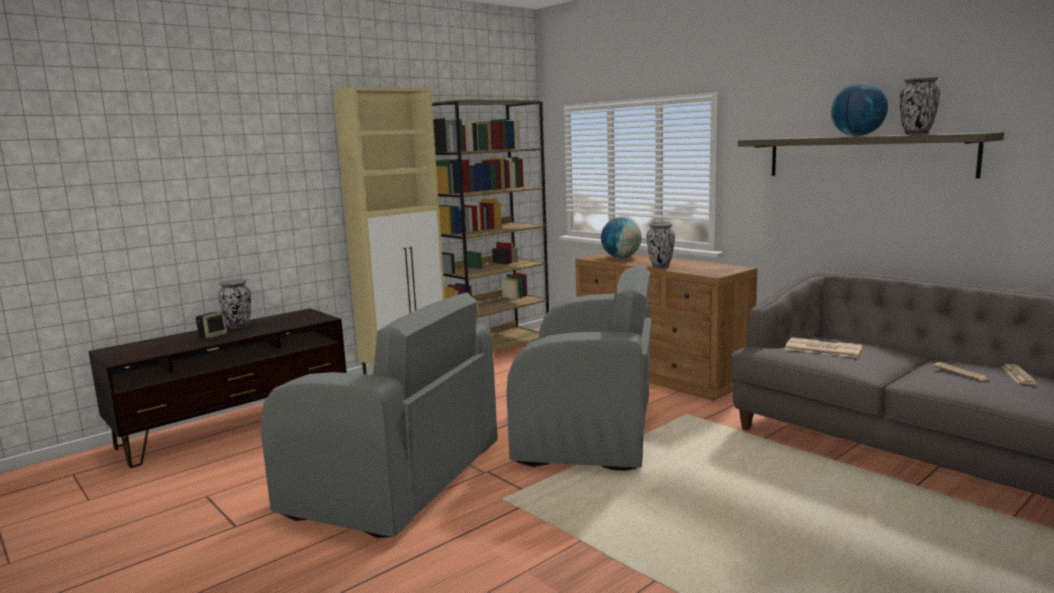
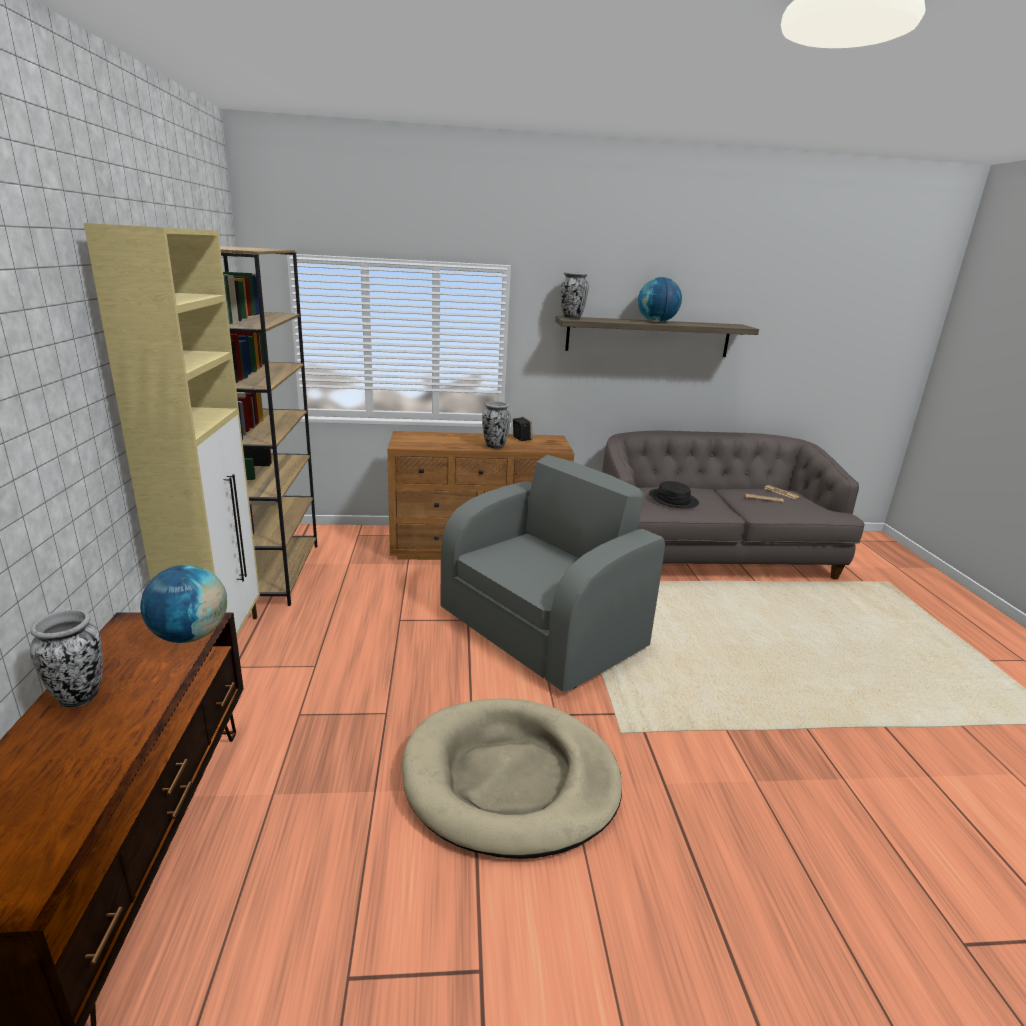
camera: 55 degrees left, 10 degrees up
speaker [196,312,227,339] -> speaker moved to [513,417,533,441]
grey armchair [261,292,498,538] -> beige dog bed [402,698,622,859]
globe [601,217,642,258] -> globe moved to [140,565,227,643]
newspaper [785,337,862,358] -> black hat [649,481,699,508]
vase [900,76,940,135] -> vase moved to [560,272,589,319]

